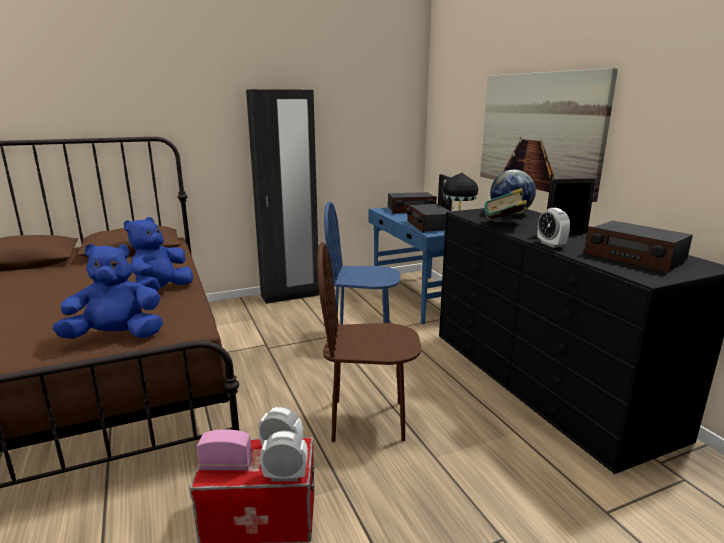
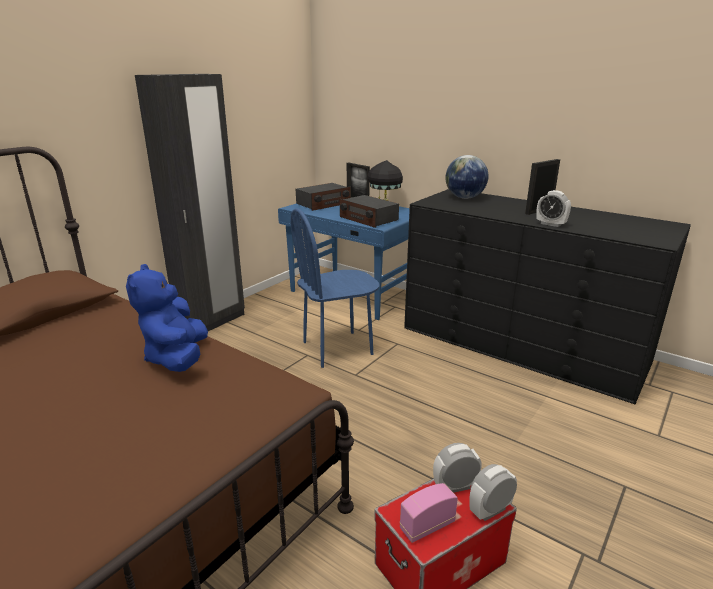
camera: 30 degrees left, 5 degrees up
blue plush toy [52,244,163,339] -> none
brown chair [317,242,421,442] -> none
picture [480,68,618,202] -> none
book [484,188,527,221] -> none
radio [584,221,693,273] -> none

